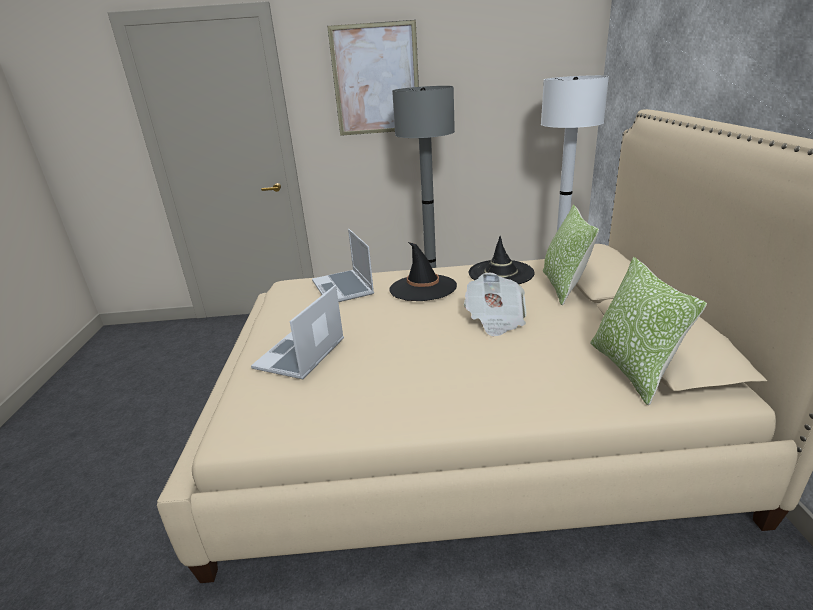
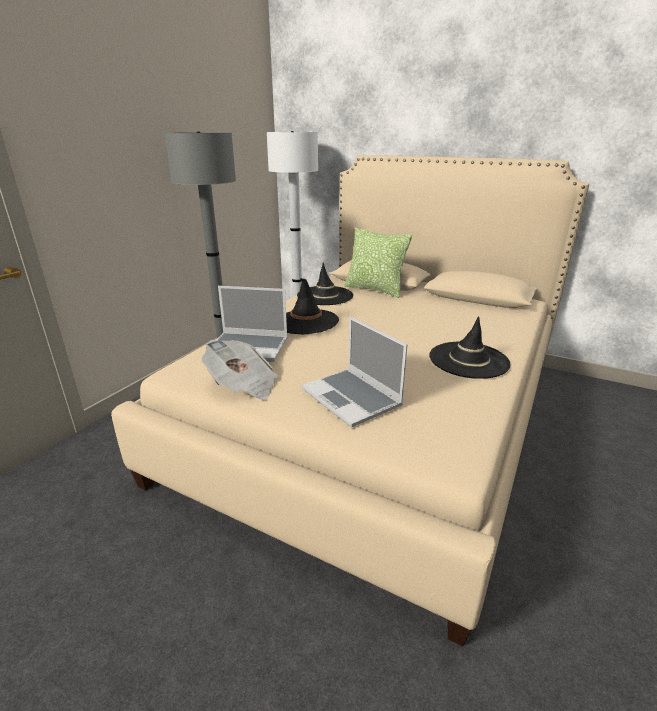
camera: 60 degrees left, 0 degrees up
picture [327,20,419,136] -> none
newspaper [464,273,526,337] -> newspaper moved to [202,339,278,400]
pillow [590,257,707,405] -> none
none -> black hat [429,316,511,379]

